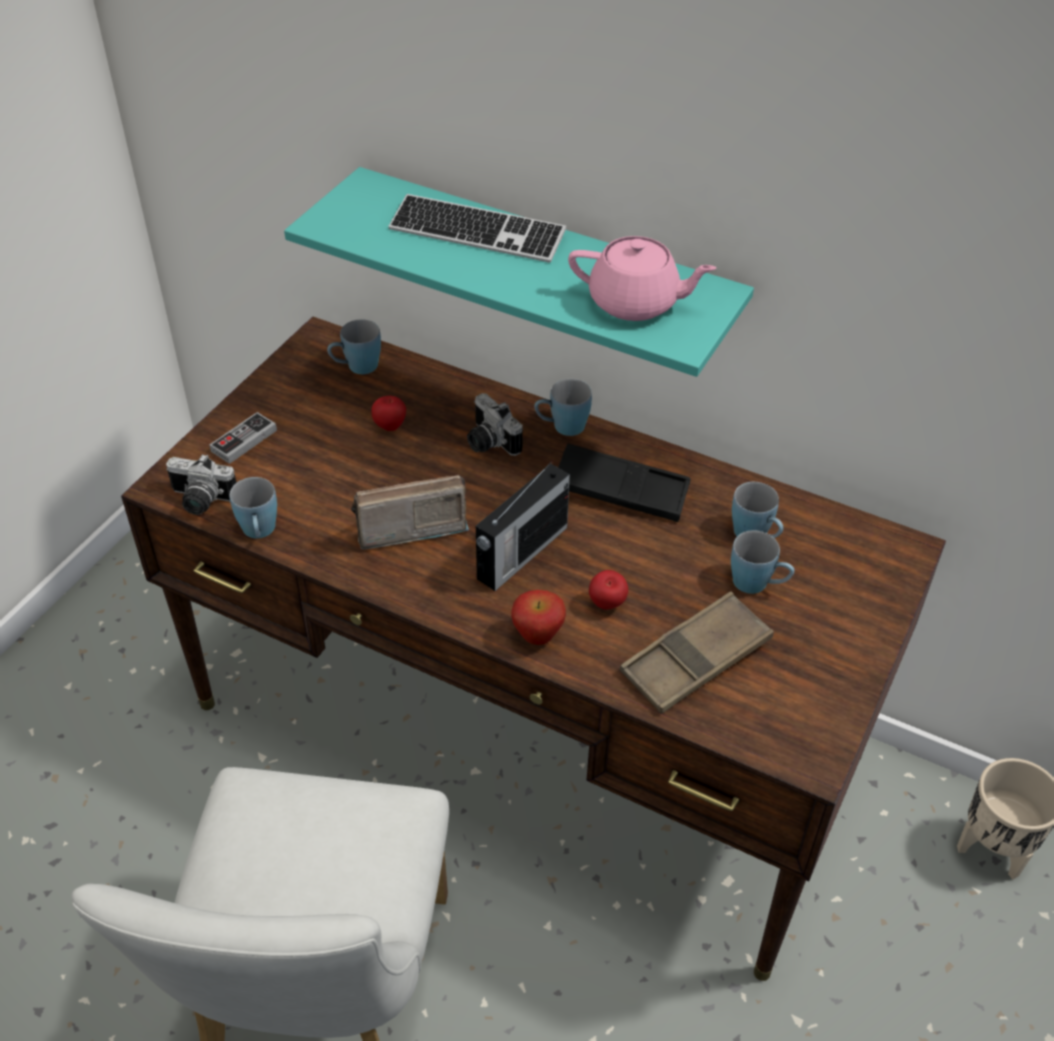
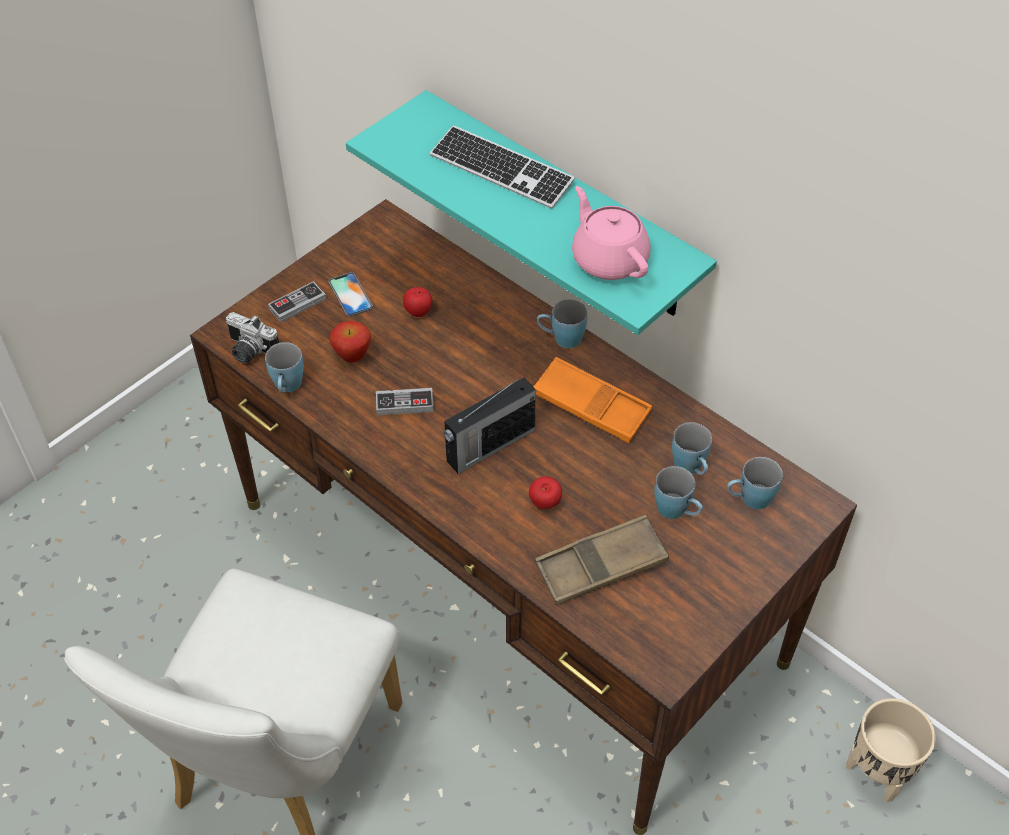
camera: 15 degrees right, 5 degrees up
blue mug [327,320,381,374] -> blue mug moved to [727,457,783,509]
radio [351,475,469,550] -> game controller [376,388,434,415]
camera [467,393,523,456] -> none
apple [511,590,566,645] -> apple moved to [330,321,371,362]
black tray [558,444,691,522] -> orange tray [533,357,652,443]
pink teapot [568,236,716,321] -> pink teapot turned 150 degrees counterclockwise [572,186,650,280]
none -> phone [329,272,373,317]

